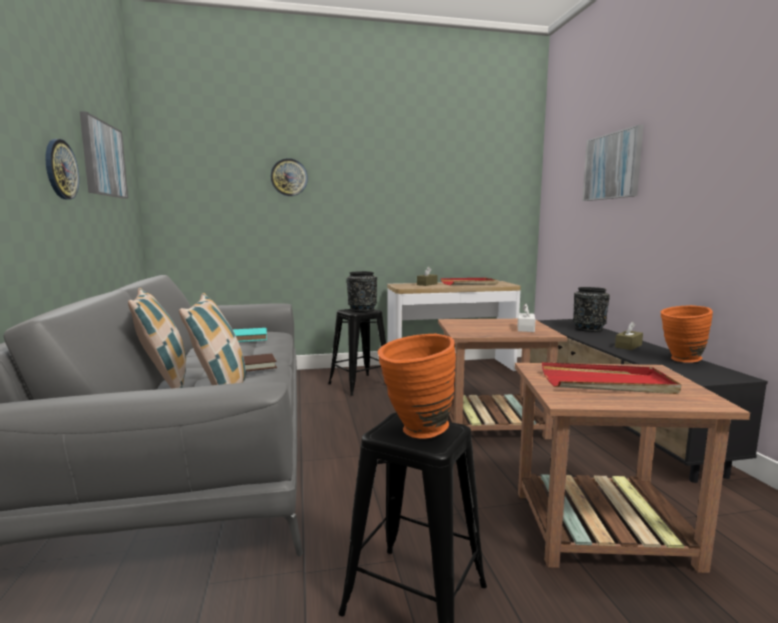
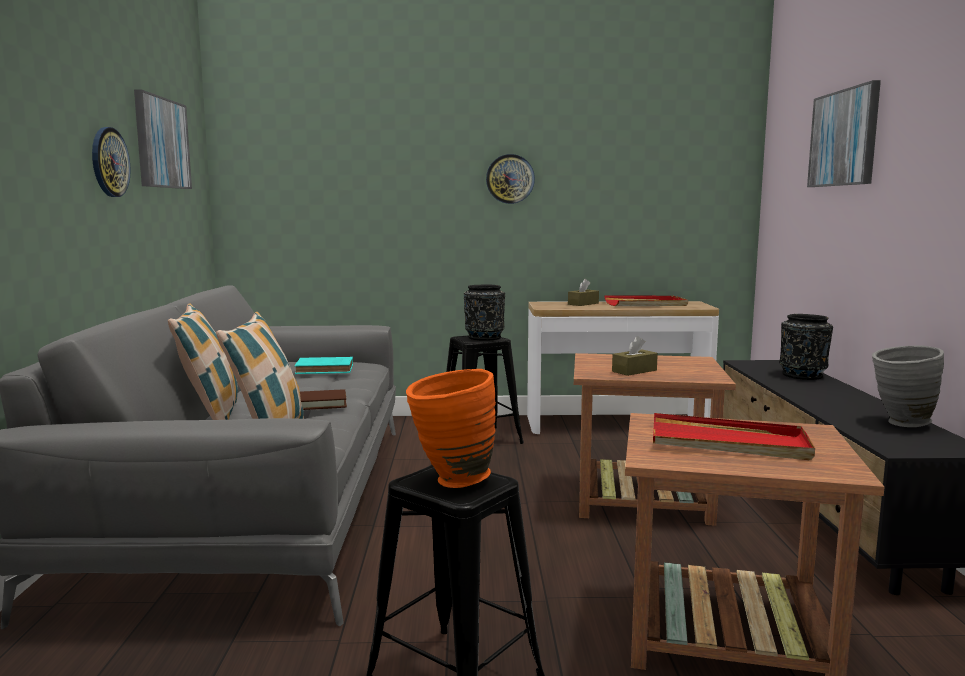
camera: 10 degrees right, 0 degrees up
wall clock [271,158,308,196] -> wall clock moved to [486,154,535,204]
white tissue box [518,303,536,332] -> none
brown tissue box [615,322,643,350] -> brown tissue box moved to [612,336,658,376]
orange vase [661,305,713,363] -> grey vase [872,346,944,427]

